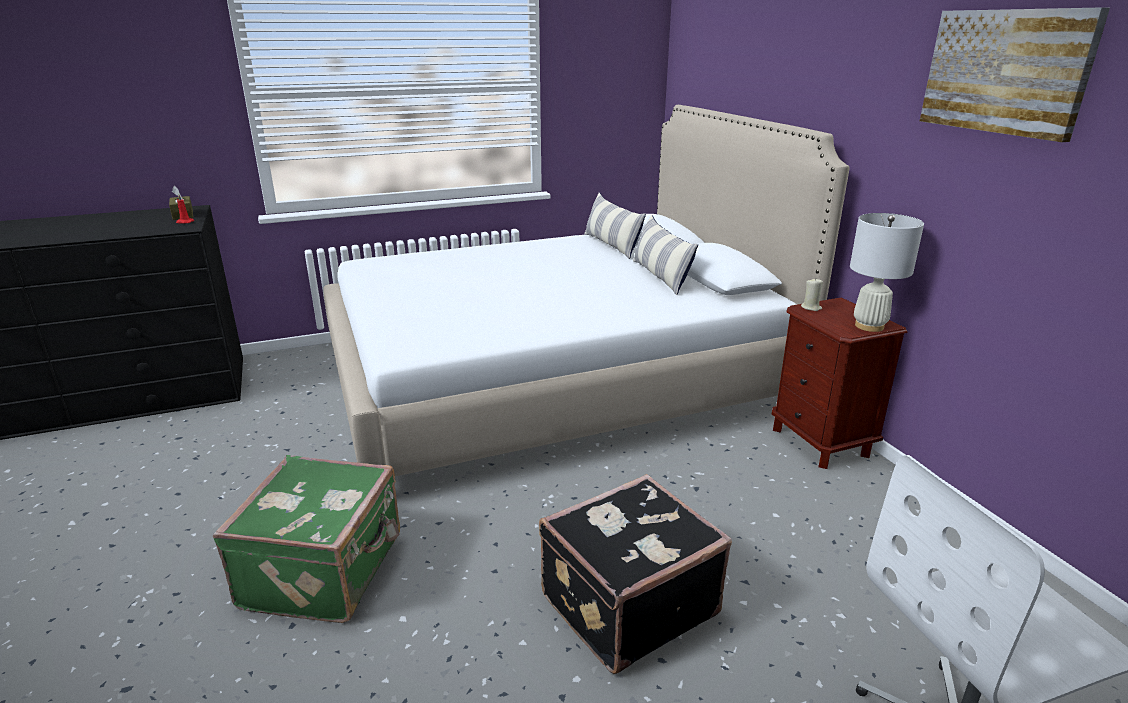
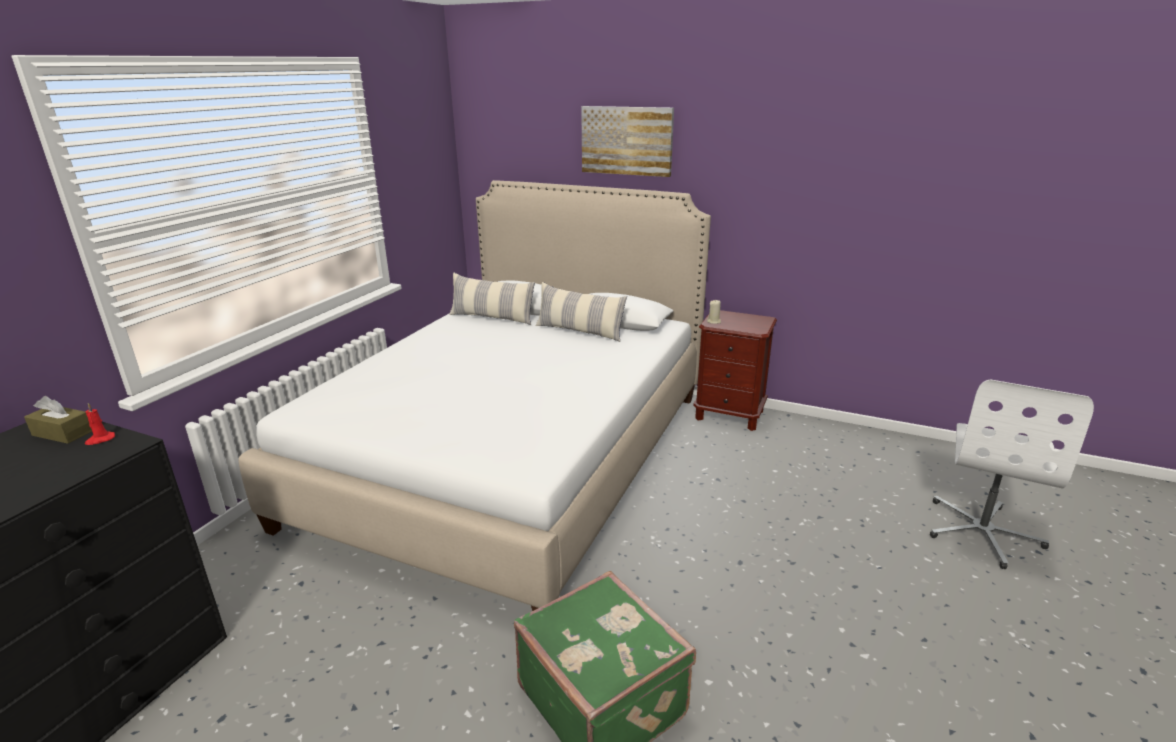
camera: 45 degrees left, 0 degrees up
black suitcase [539,474,732,674] -> none
white table lamp [850,213,924,332] -> none
picture [920,7,1110,142] -> picture moved to [581,106,674,177]

